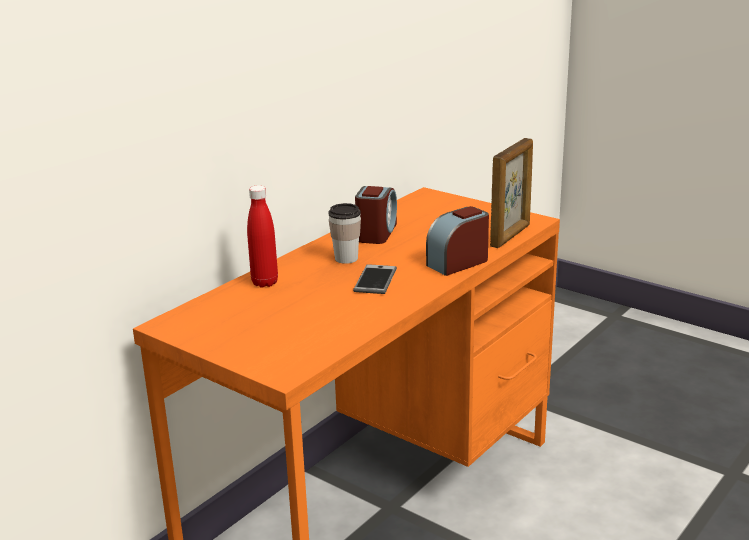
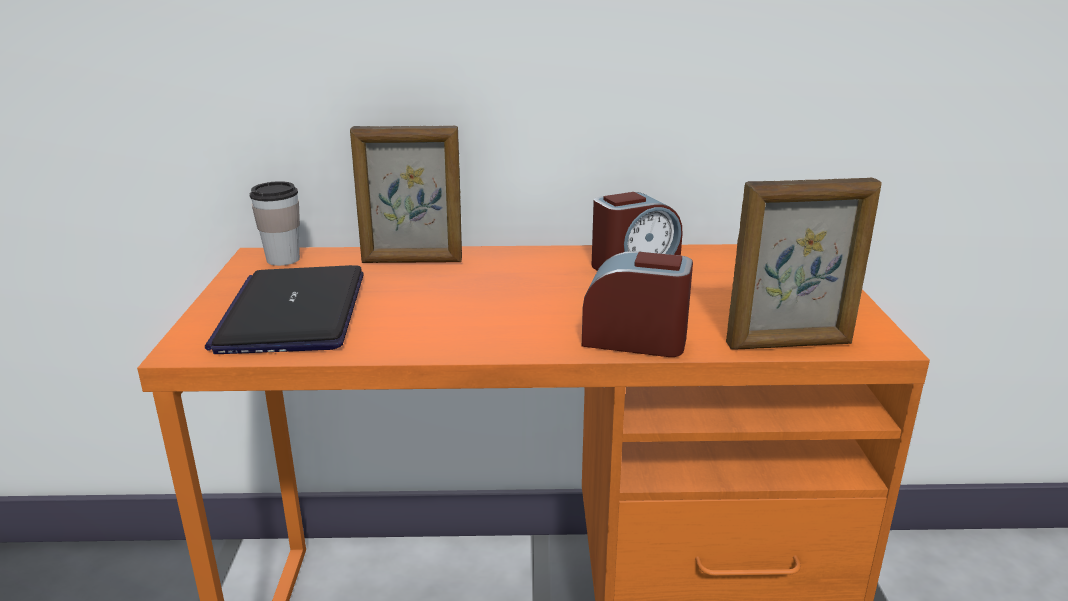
camera: 50 degrees right, 0 degrees up
red bottle [247,185,278,288] -> picture frame [350,126,462,263]
cup [329,203,361,264] -> cup moved to [249,181,300,266]
phone [353,264,397,294] -> none
none -> laptop [205,265,363,354]

